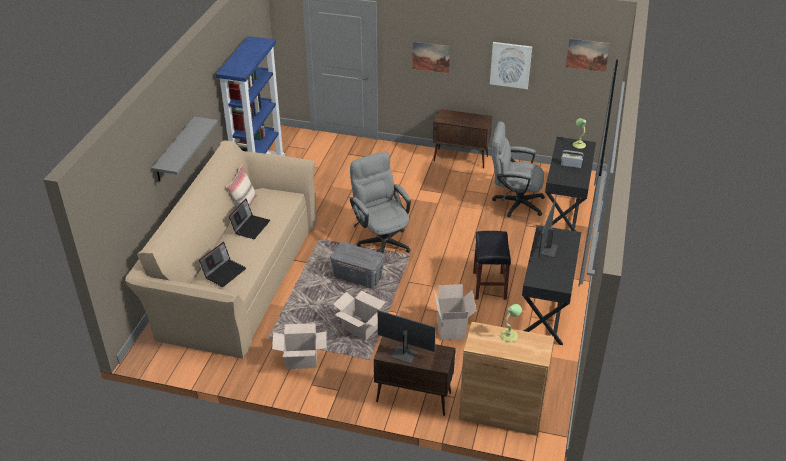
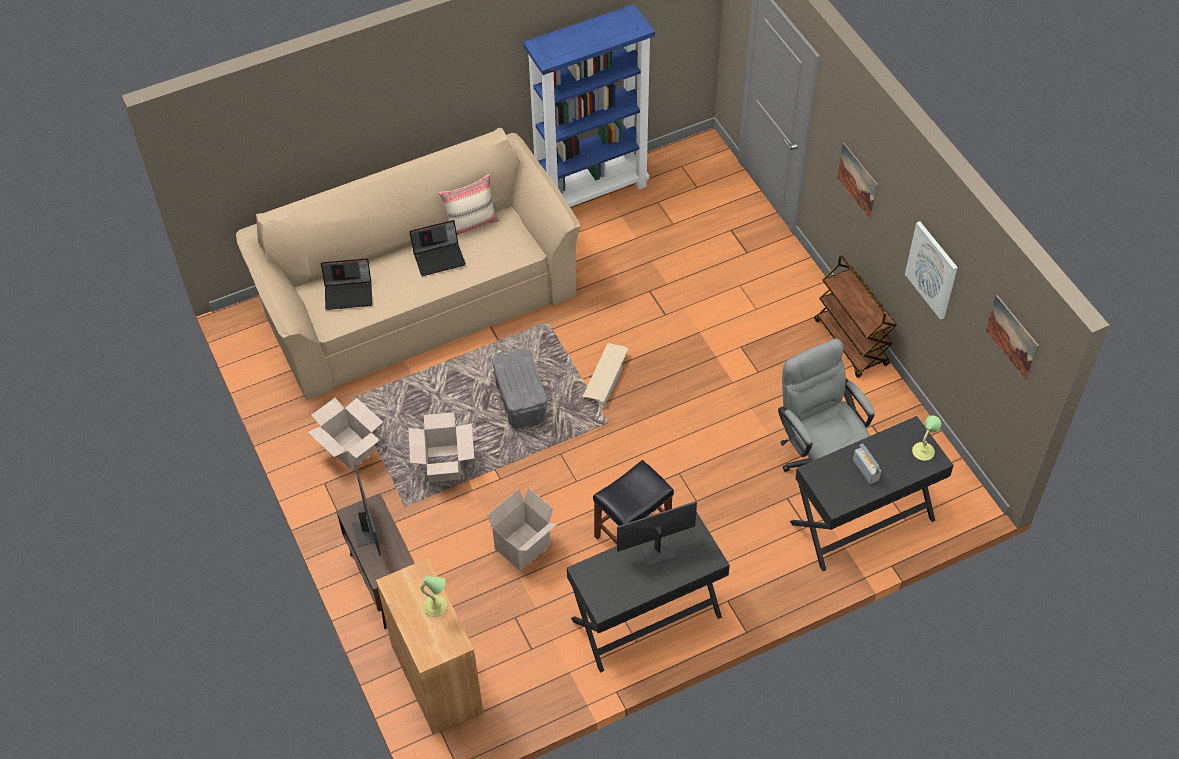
camera: 50 degrees right, 15 degrees up
grey shelf [152,117,218,182] -> none
grey office chair [350,152,411,254] -> beige storage box [582,343,629,408]
brown cabinet [433,109,492,169] -> brown cart [814,255,897,378]

